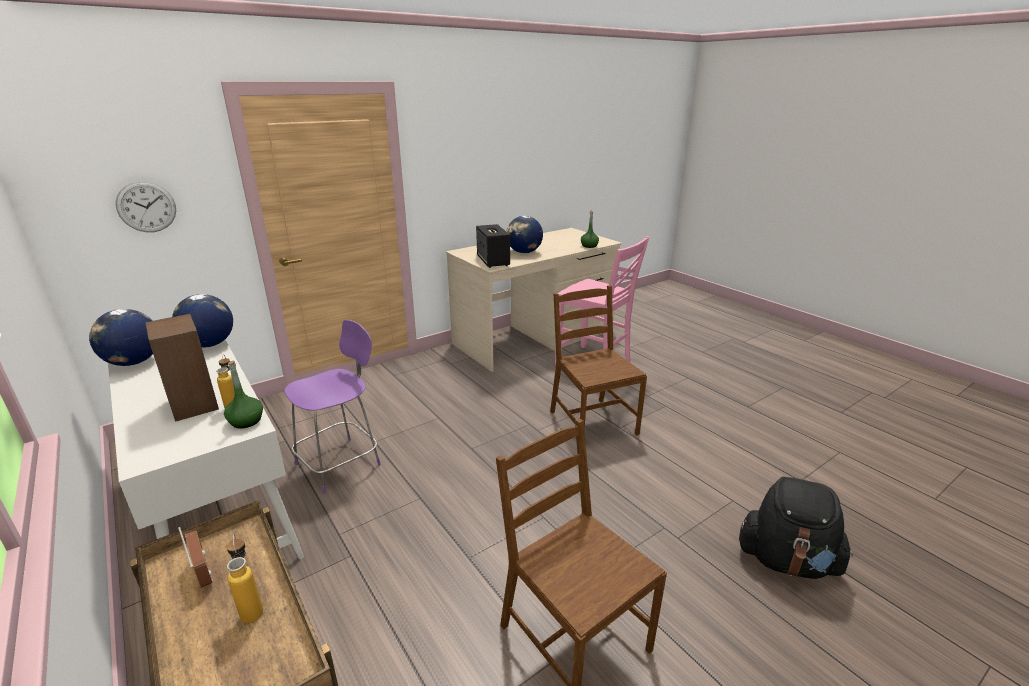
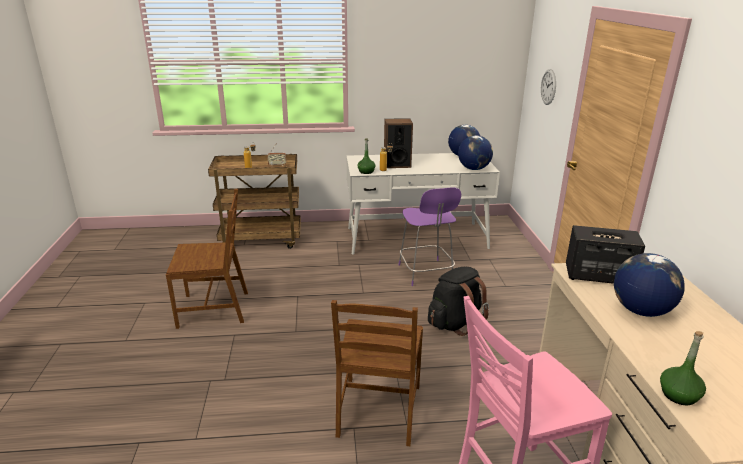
camera: 120 degrees right, 0 degrees up
brown chair [550,285,647,436] -> brown chair turned 90 degrees clockwise [331,300,423,446]
black backpack [739,477,853,579] -> black backpack moved to [428,267,489,336]

